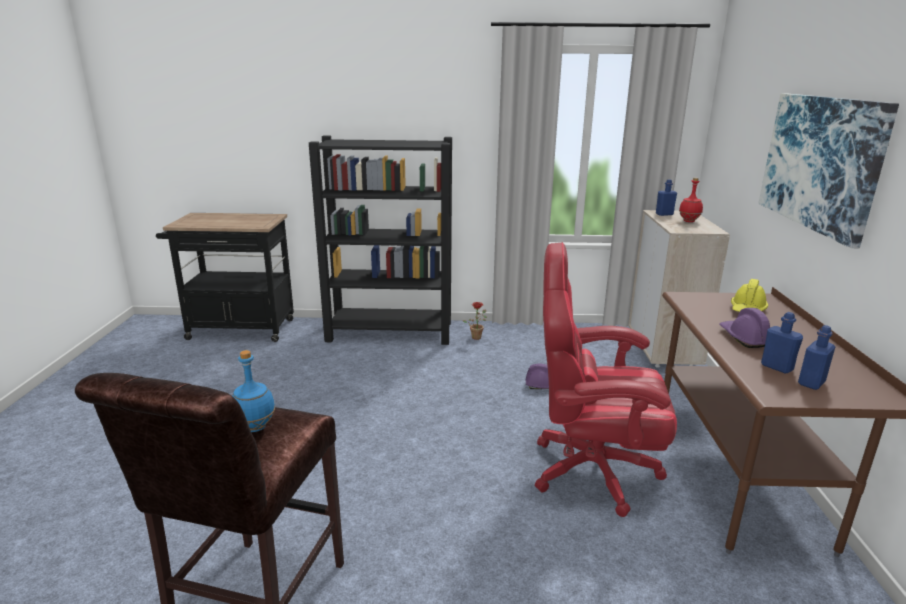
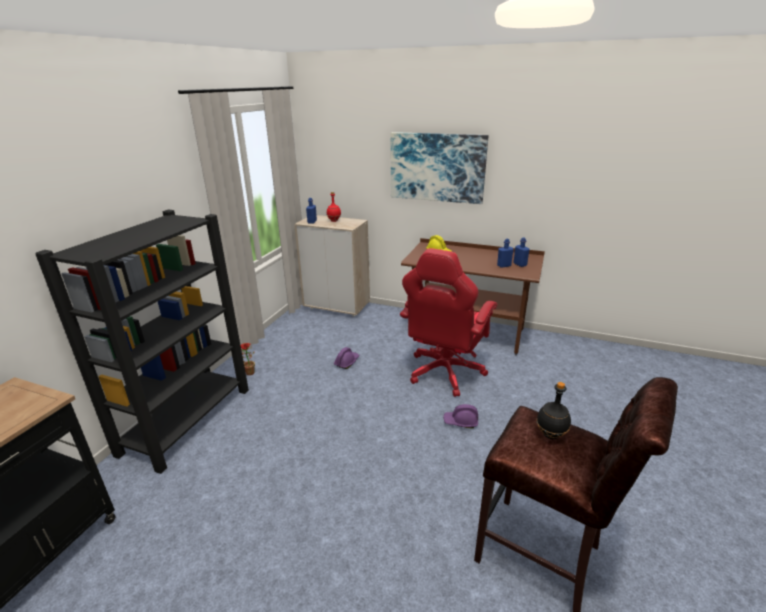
camera: 70 degrees left, 5 degrees up
blue bottle [232,350,275,432] -> black bottle [536,382,571,439]
purple hard hat [719,308,771,348] -> purple hard hat moved to [443,404,478,428]

